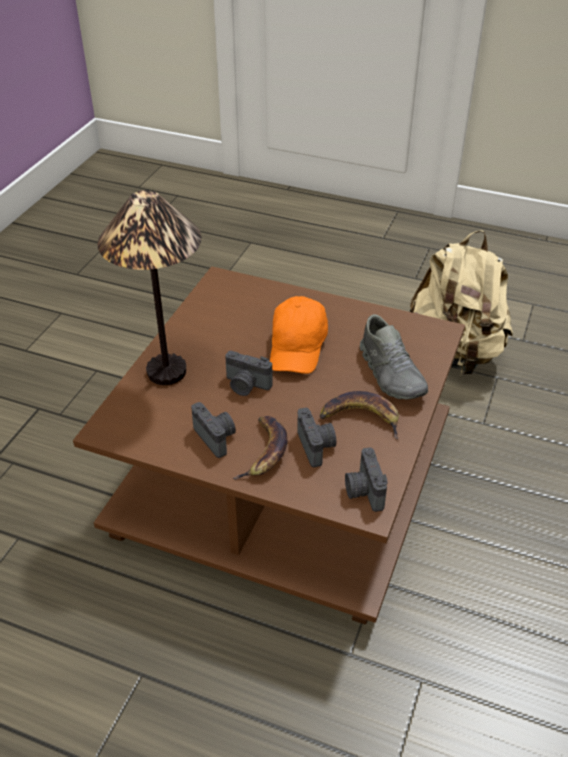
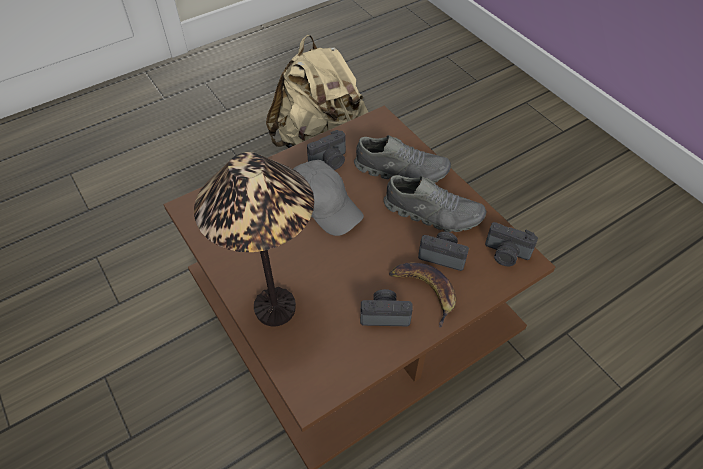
camera: 55 degrees left, 10 degrees up
camera [225,351,273,396] -> camera moved to [307,130,346,170]
orange cap [270,296,328,374] -> grey cap [294,160,364,236]
banana [320,391,399,440] -> grey shoe [384,175,486,232]

